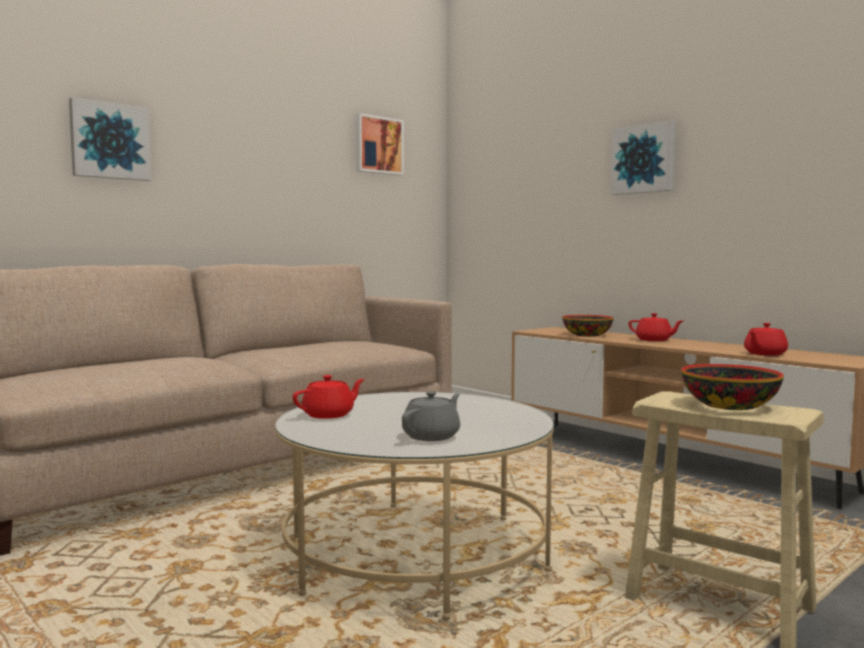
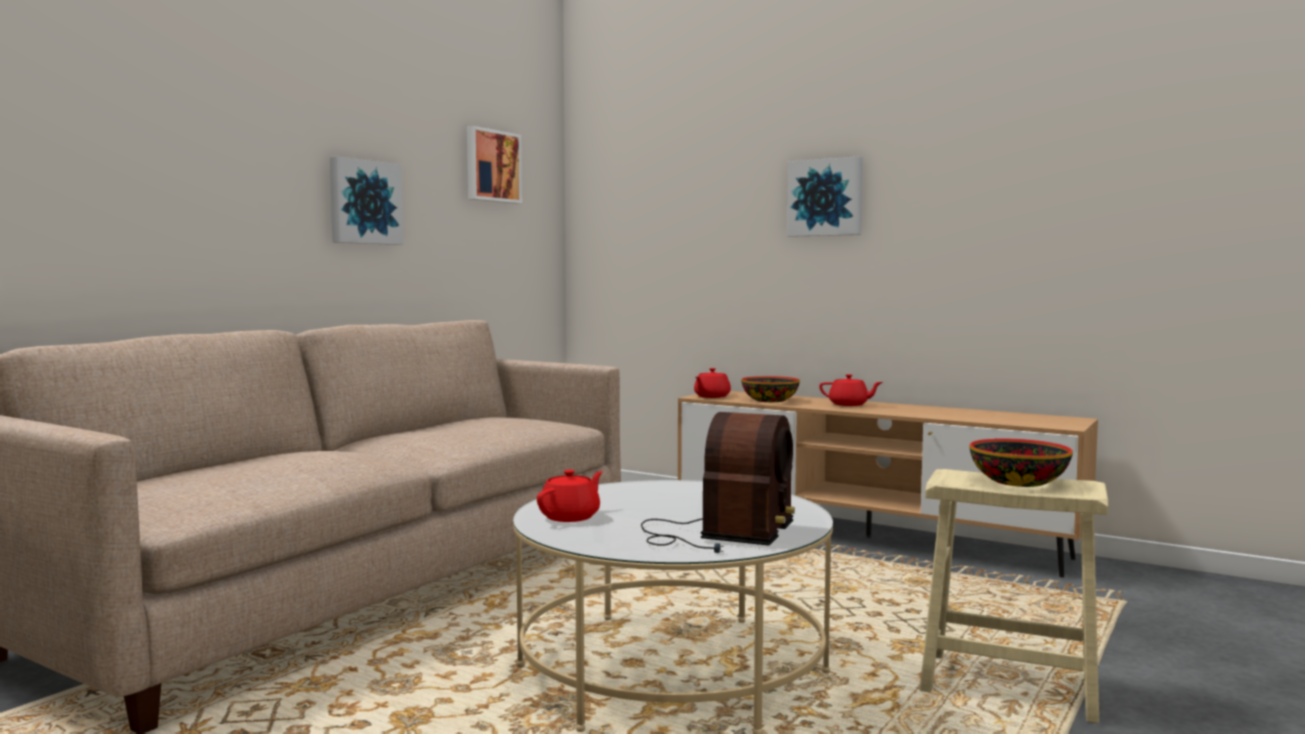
camera: 15 degrees left, 0 degrees up
picture [69,97,151,181] -> picture moved to [330,156,404,245]
grey teapot [402,391,460,441] -> radio [641,412,795,553]
red teapot [744,323,788,356] -> red teapot moved to [694,368,731,398]

